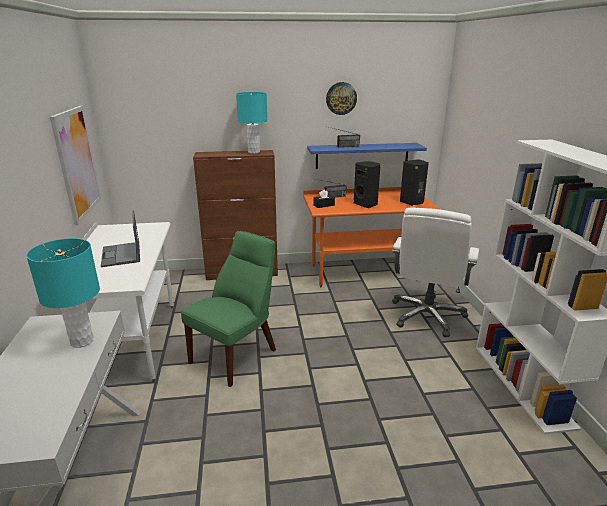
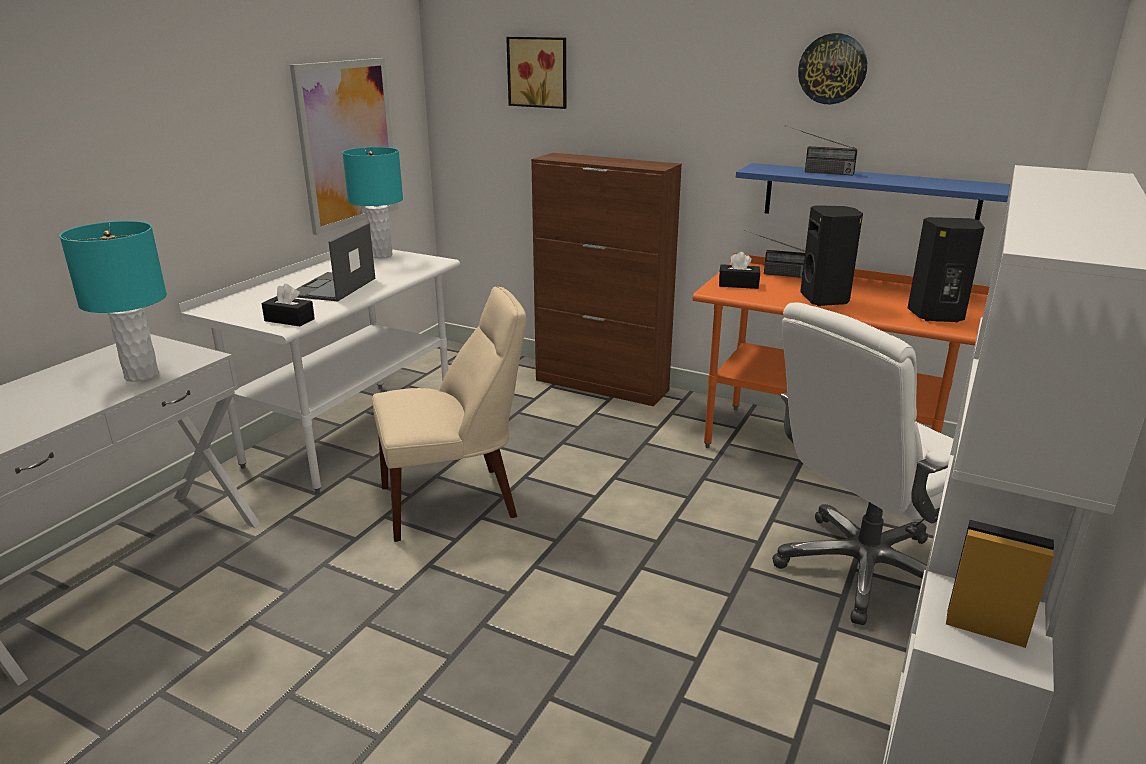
camera: 35 degrees right, 0 degrees up
green chair [181,231,276,387] -> beige chair [372,286,526,542]
turquoise table lamp [236,92,267,153] -> turquoise table lamp moved to [342,147,403,258]
none -> black tissue box [261,284,315,326]
none -> picture [506,37,566,109]

